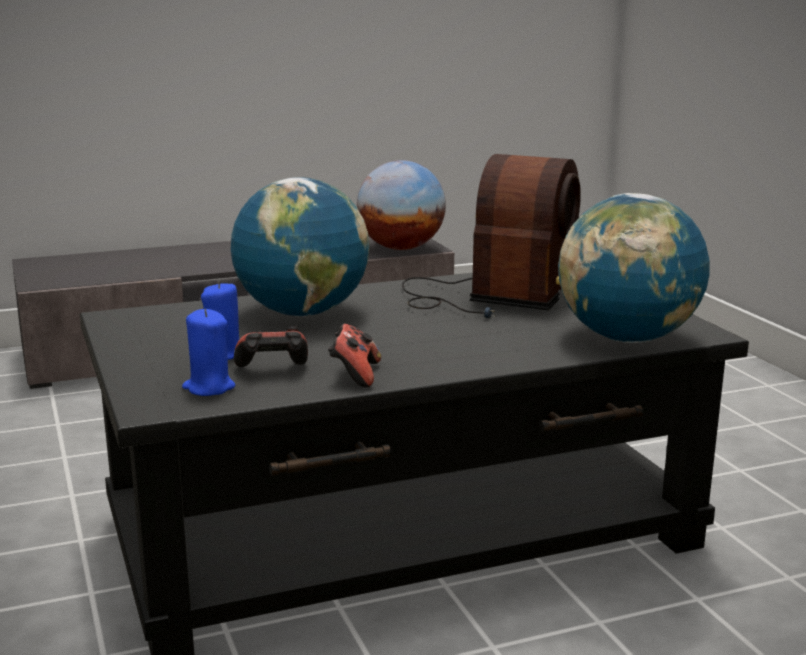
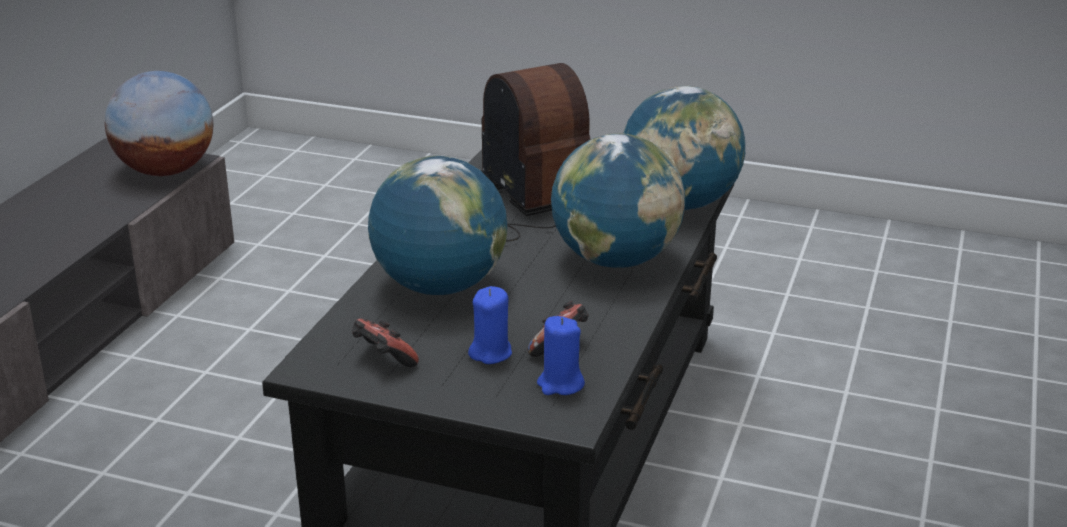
camera: 50 degrees left, 10 degrees up
game controller [328,324,381,387] -> game controller moved to [352,319,419,367]
none -> globe [551,133,685,268]

